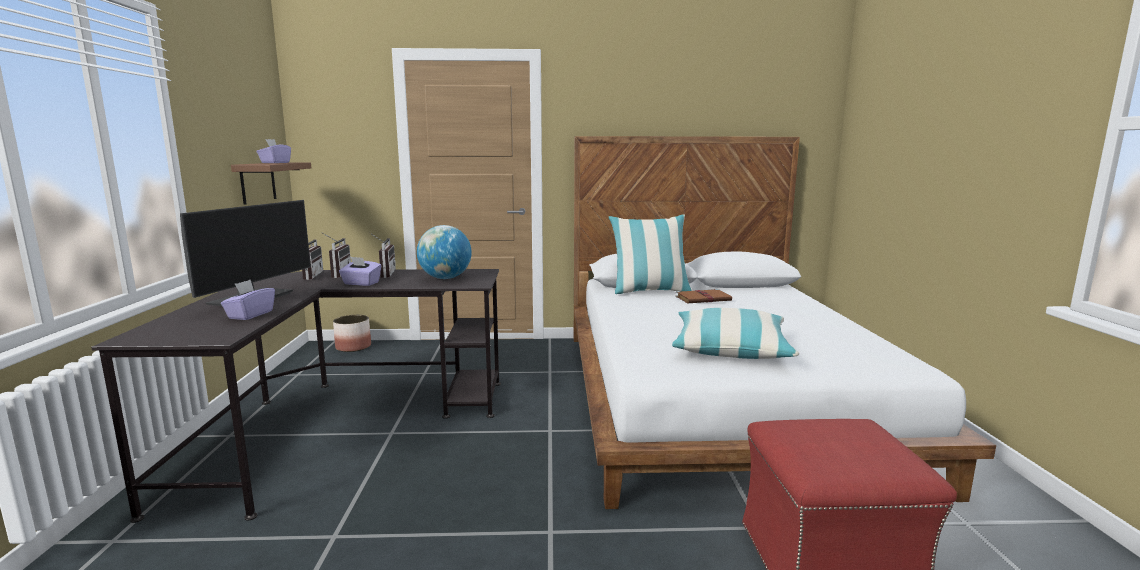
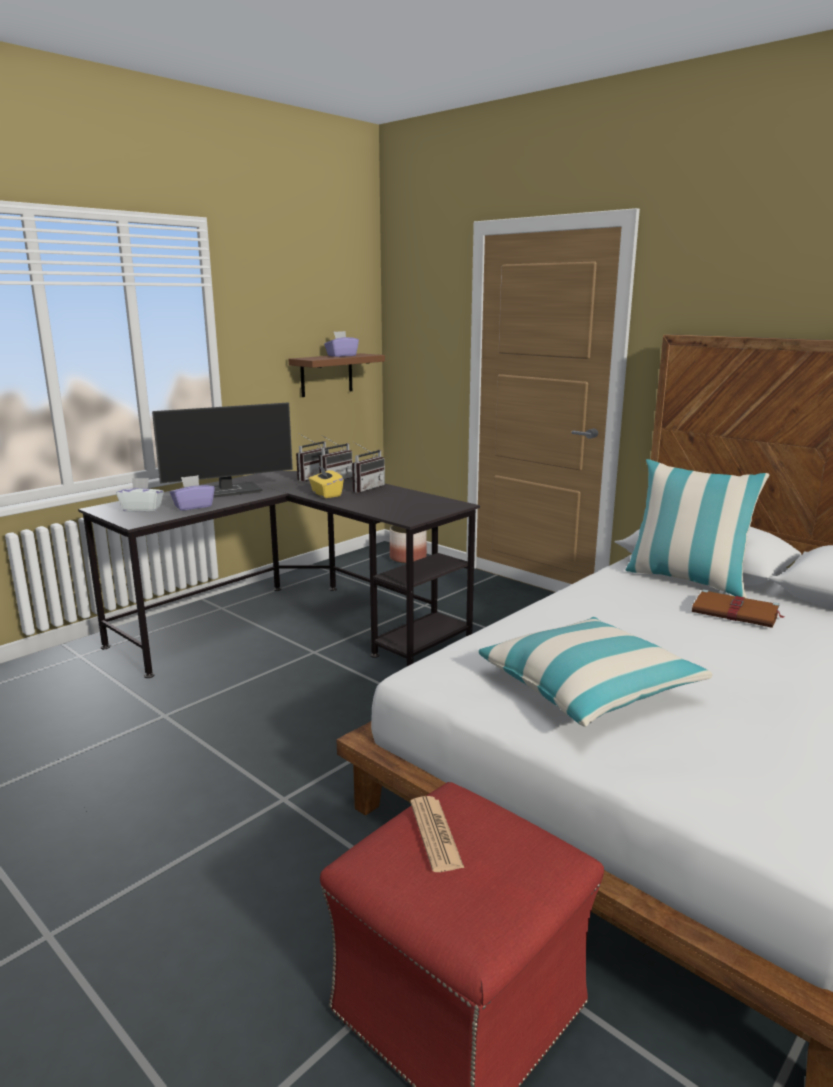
camera: 45 degrees right, 5 degrees up
purple tissue box [339,257,381,286] -> yellow tissue box [309,466,344,498]
globe [417,225,472,279] -> none
none -> white tissue box [116,478,164,512]
none -> newspaper [410,796,464,872]

